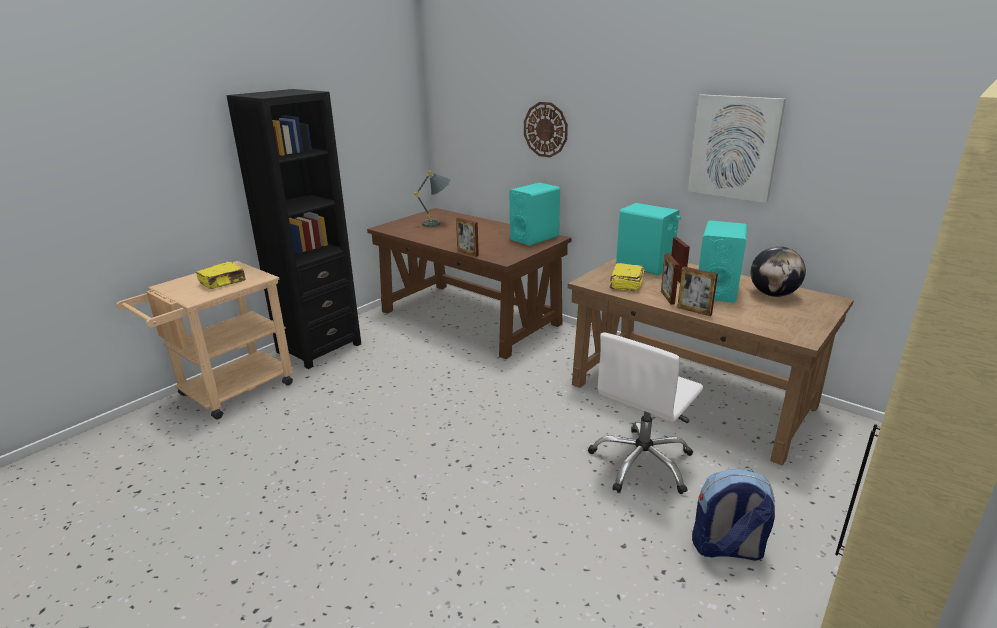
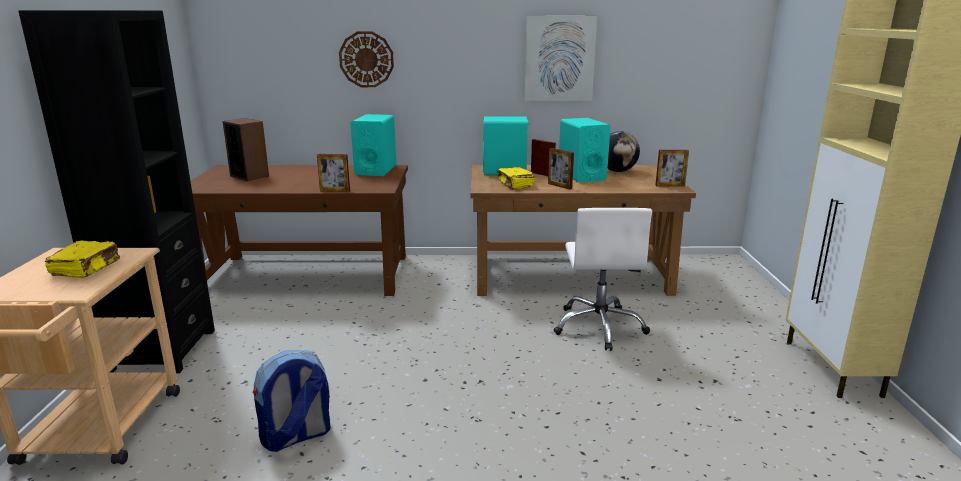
camera: 40 degrees left, 5 degrees down
grey table lamp [414,171,451,227] -> speaker [223,118,269,181]
picture frame [677,267,718,316] -> picture frame moved to [655,150,689,187]
backpack [692,469,775,561] -> backpack moved to [253,350,331,452]

